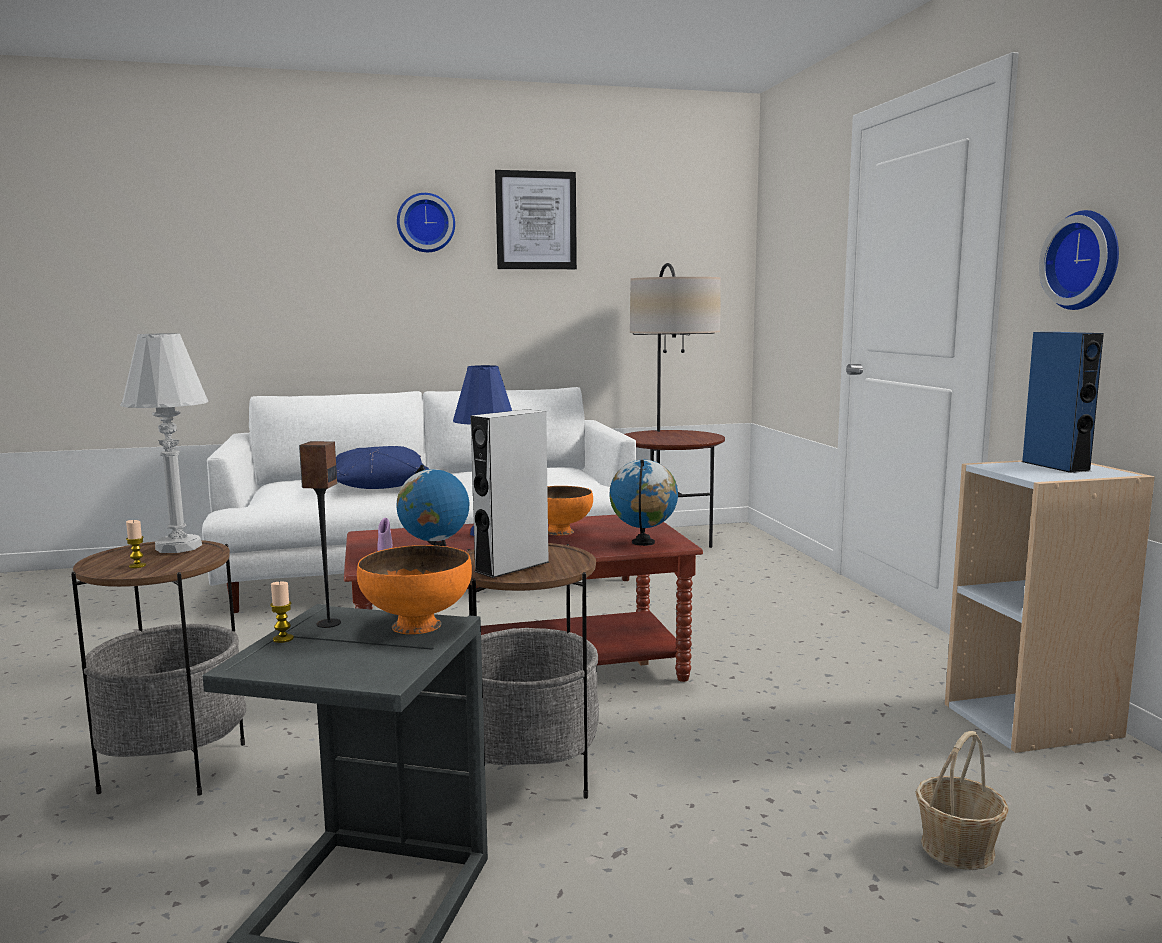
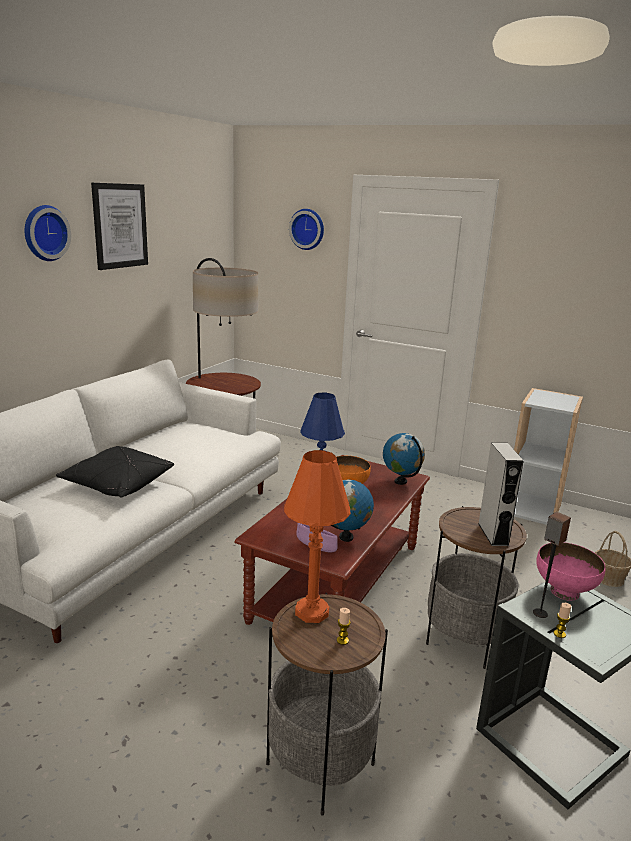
camera: 50 degrees left, 10 degrees up
white table lamp [120,333,208,553] -> orange table lamp [284,450,351,623]
blue pillow [336,446,429,489] -> black pillow [56,446,174,498]
orange bowl [357,545,472,634] -> pink bowl [536,543,605,601]
blue speaker [1022,332,1104,473] -> none
wall clock [1039,210,1119,310] -> wall clock moved to [289,209,324,250]

